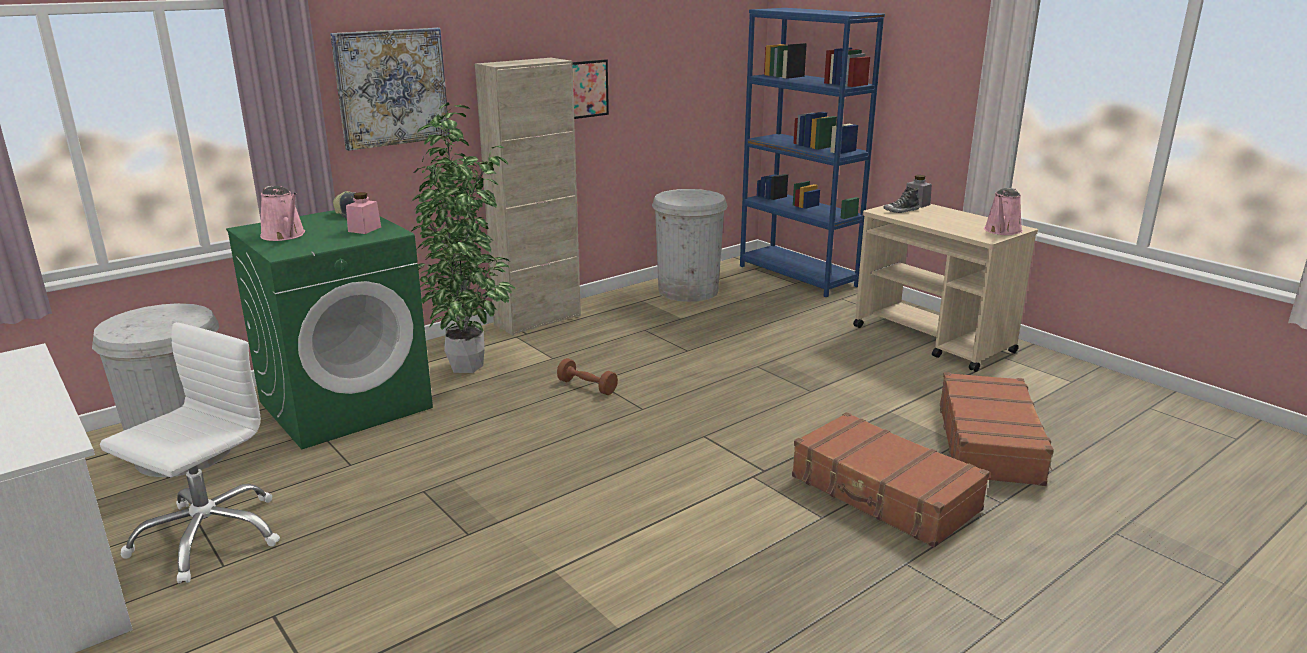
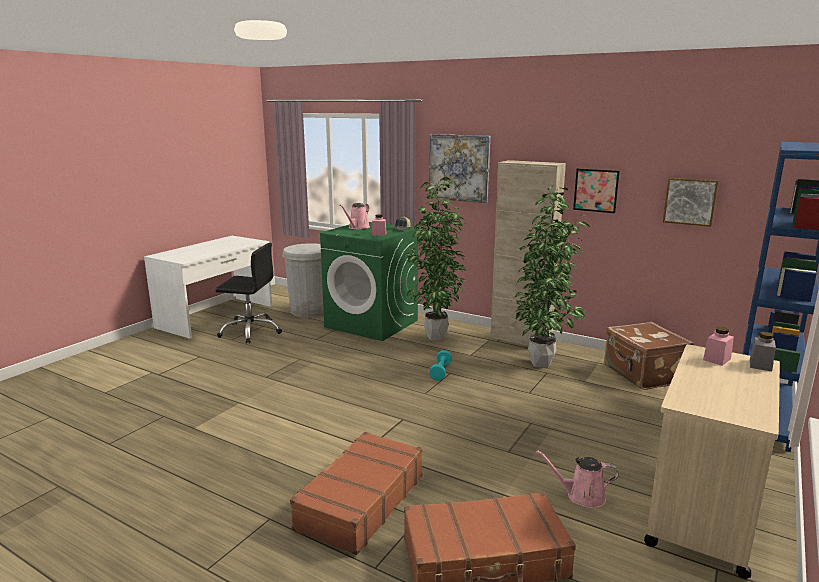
camera: 70 degrees right, 5 degrees down
white office chair [100,322,280,583] -> black office chair [215,243,282,344]
brown dumbbell [557,358,618,395] -> turquoise dumbbell [429,350,452,381]
white trash can [652,189,728,302] -> brown suitcase [604,322,694,390]
shoe [884,186,919,213] -> pink jar [703,327,734,366]
pink watering can [984,188,1023,235] -> pink watering can moved to [536,450,619,508]
none -> potted plant [514,186,590,368]
none -> picture [663,178,719,227]

